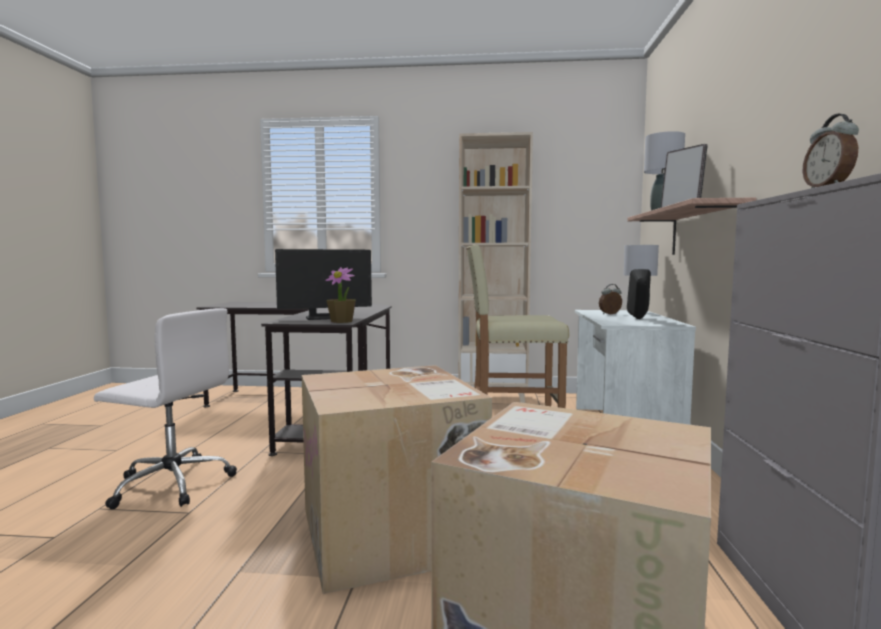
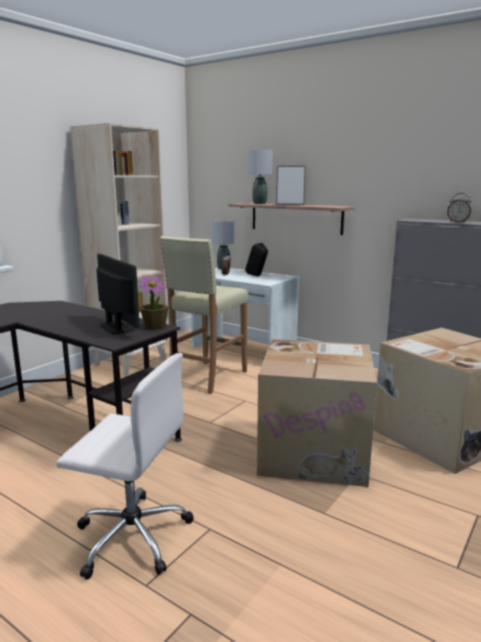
camera: 60 degrees left, 10 degrees up
white office chair [94,308,237,509] -> white office chair turned 60 degrees clockwise [57,353,194,580]
monitor [275,249,372,320] -> monitor turned 45 degrees counterclockwise [96,254,140,334]

